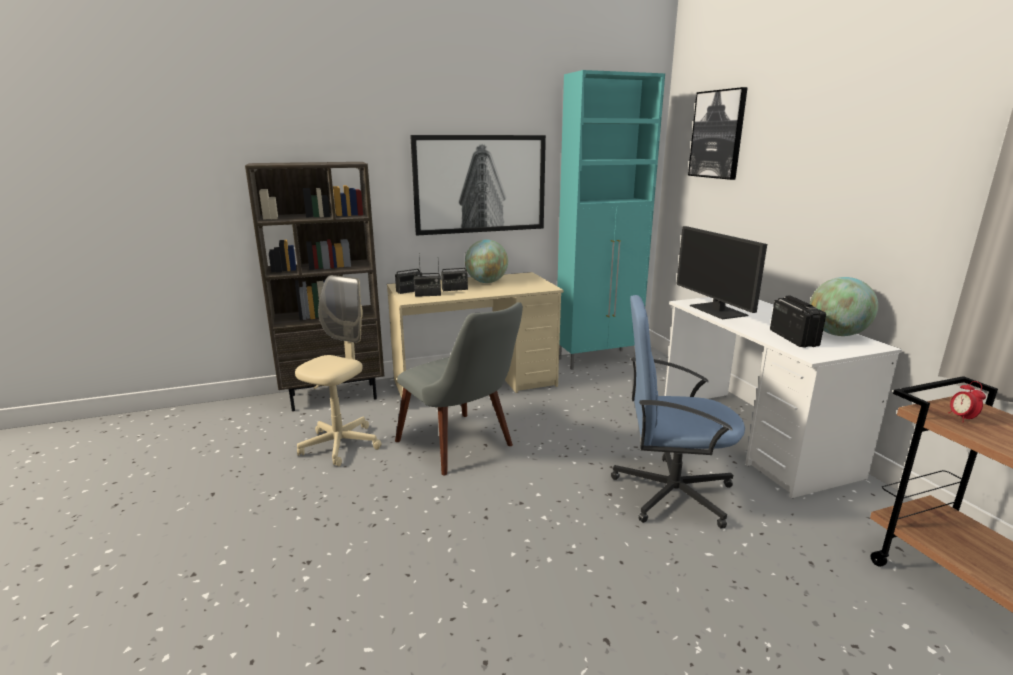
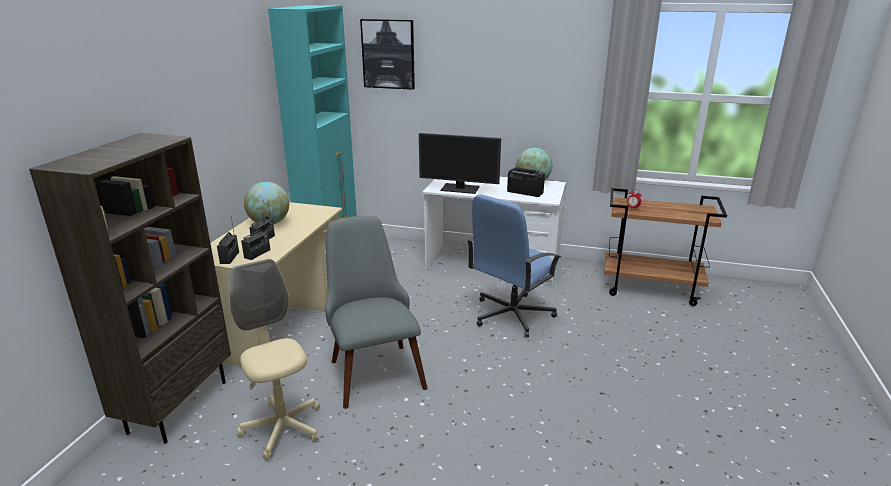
camera: 55 degrees left, 5 degrees up
grey chair [395,302,523,475] -> grey chair turned 105 degrees counterclockwise [325,216,427,409]
picture [410,135,546,236] -> none

